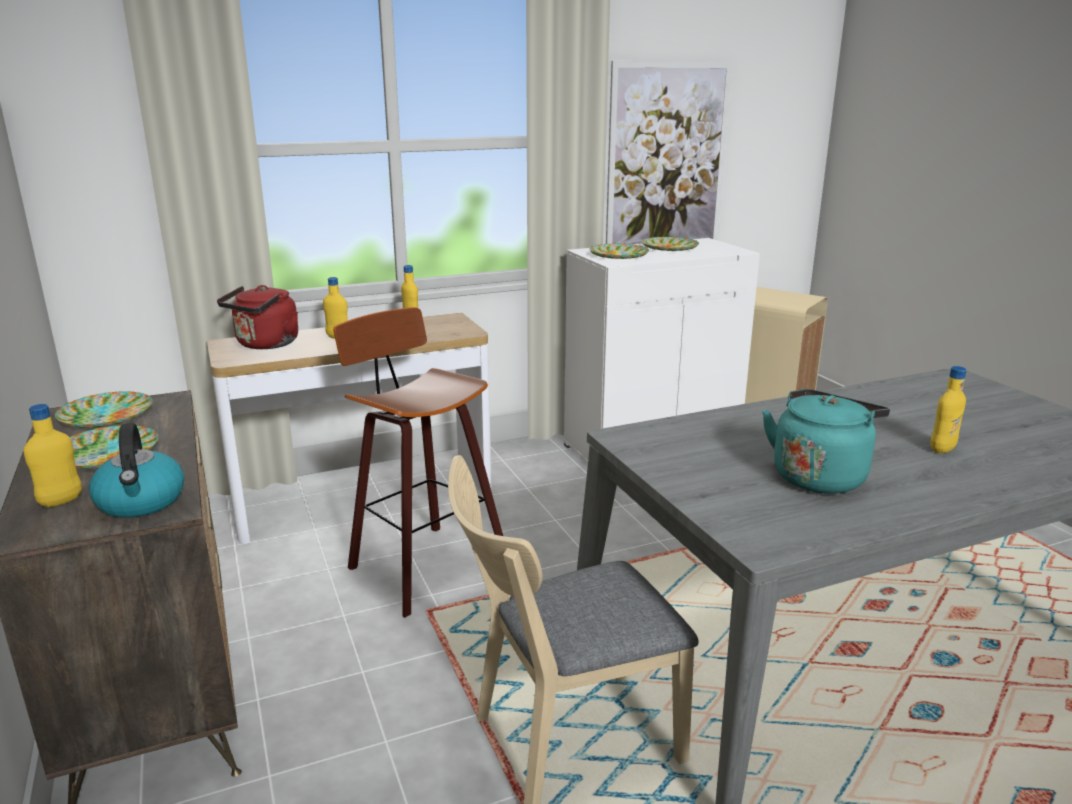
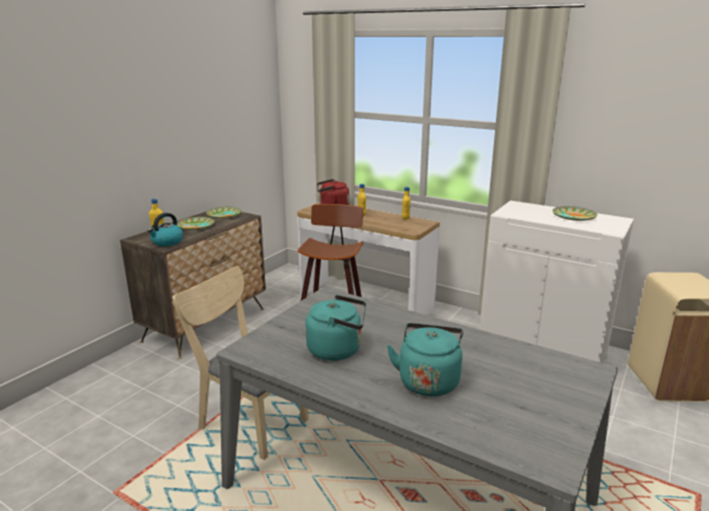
camera: 55 degrees right, 0 degrees up
plate [590,244,649,259] -> none
picture [606,61,732,244] -> none
yellow bottle [930,366,966,453] -> turquoise kettle [387,323,463,397]

